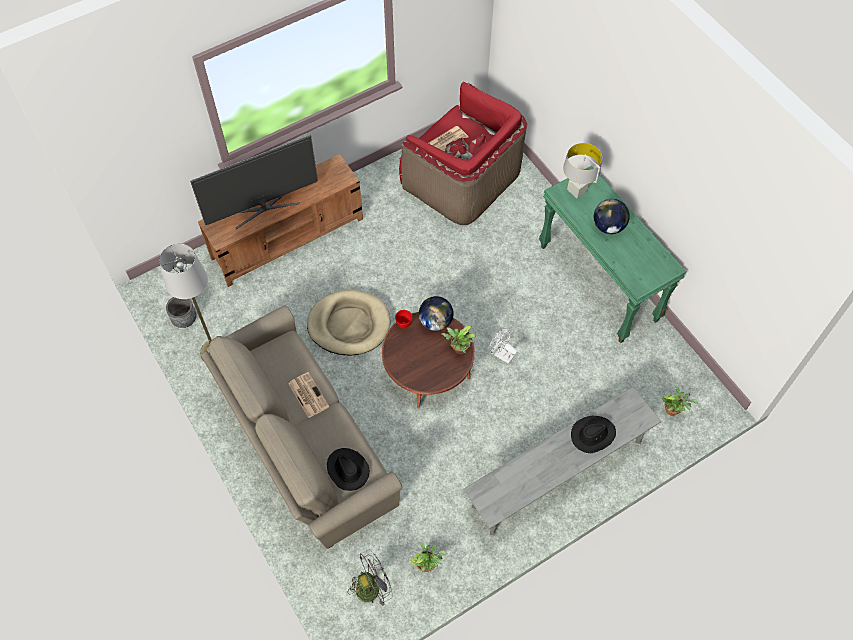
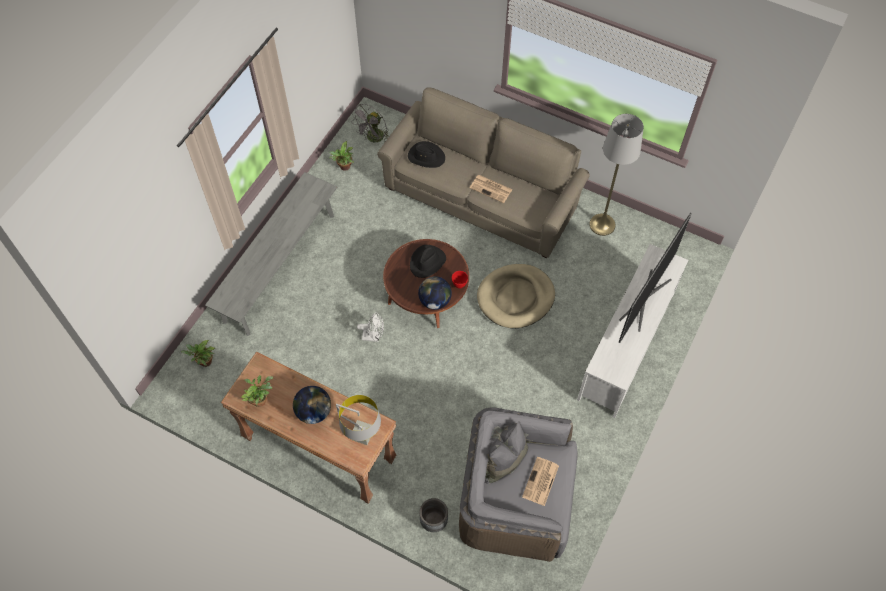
camera: 150 degrees right, 0 degrees up
grey planter [166,297,197,328] -> grey planter moved to [420,498,448,532]
brown tv stand [198,154,363,287] -> white tv stand [577,244,688,418]
red armchair [399,82,527,226] -> grey armchair [459,407,578,562]
potted plant [441,326,476,354] -> potted plant moved to [241,375,274,407]
green console table [539,166,686,343] -> brown console table [221,351,396,504]
black hat [571,416,616,453] -> black hat moved to [410,245,446,278]

